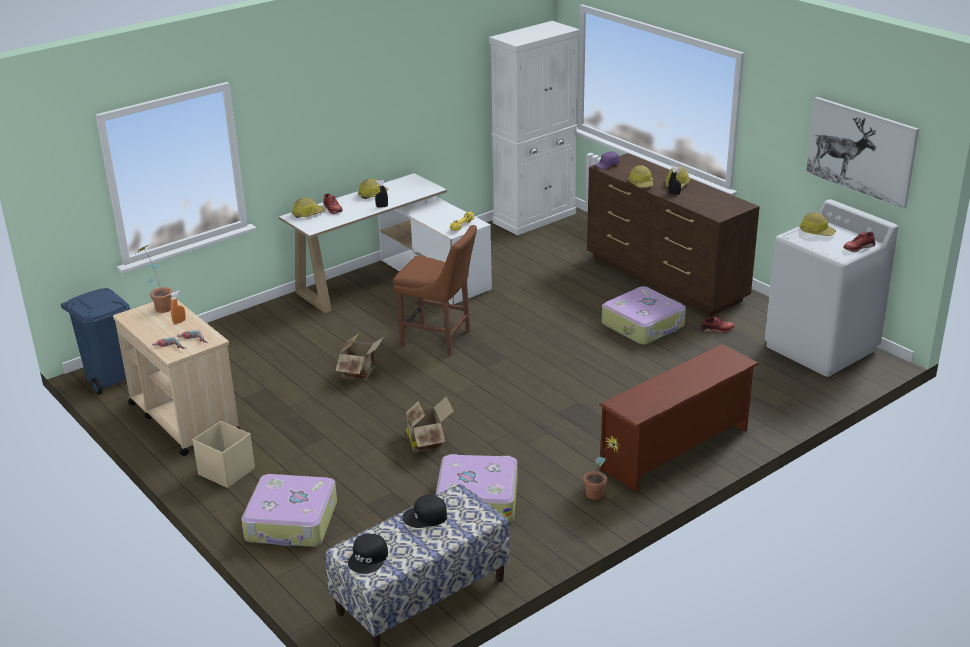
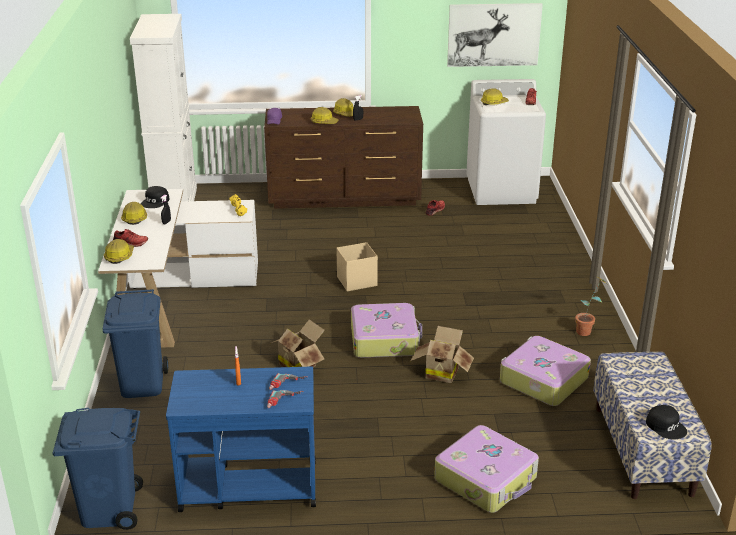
camera: 55 degrees left, 0 degrees up
beige cart [113,297,240,456] -> blue cart [166,367,316,512]
potted plant [136,244,173,313] -> none
beige storage box [193,421,255,488] -> beige storage box moved to [336,242,378,292]
brown chair [393,225,477,356] -> none
black cap [402,494,447,528] -> black cap moved to [141,186,169,208]
brown shoe rack [599,344,759,492] -> none
suitcase [602,286,686,345] -> suitcase moved to [351,303,422,358]
none -> blue trash can [103,289,168,398]

